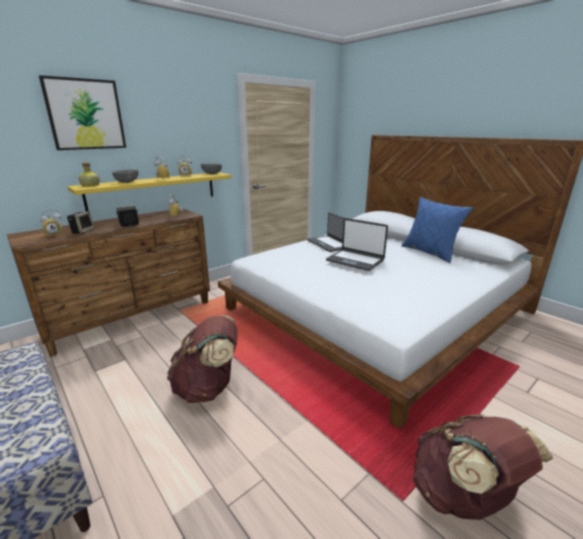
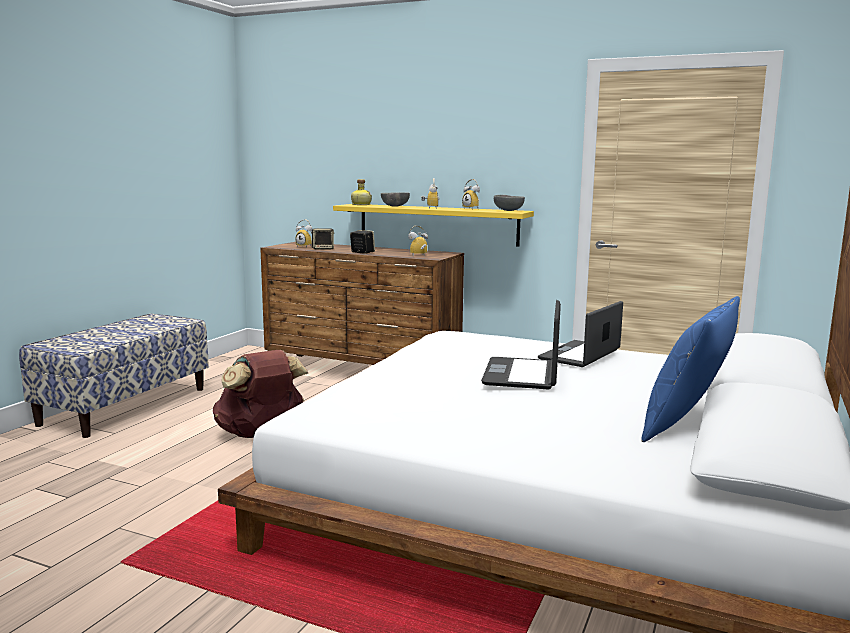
camera: 65 degrees right, 10 degrees down
picture [39,75,126,150] -> none
brown backpack [413,414,553,520] -> none

